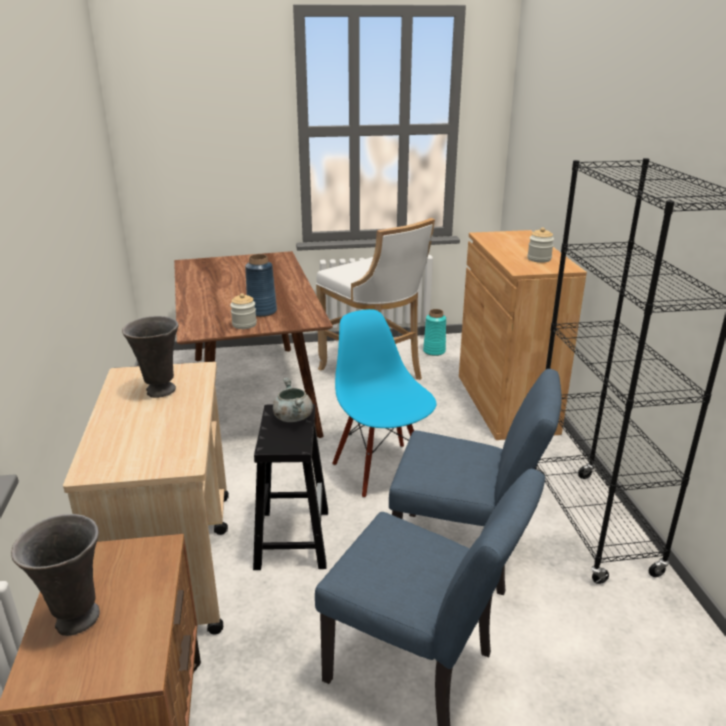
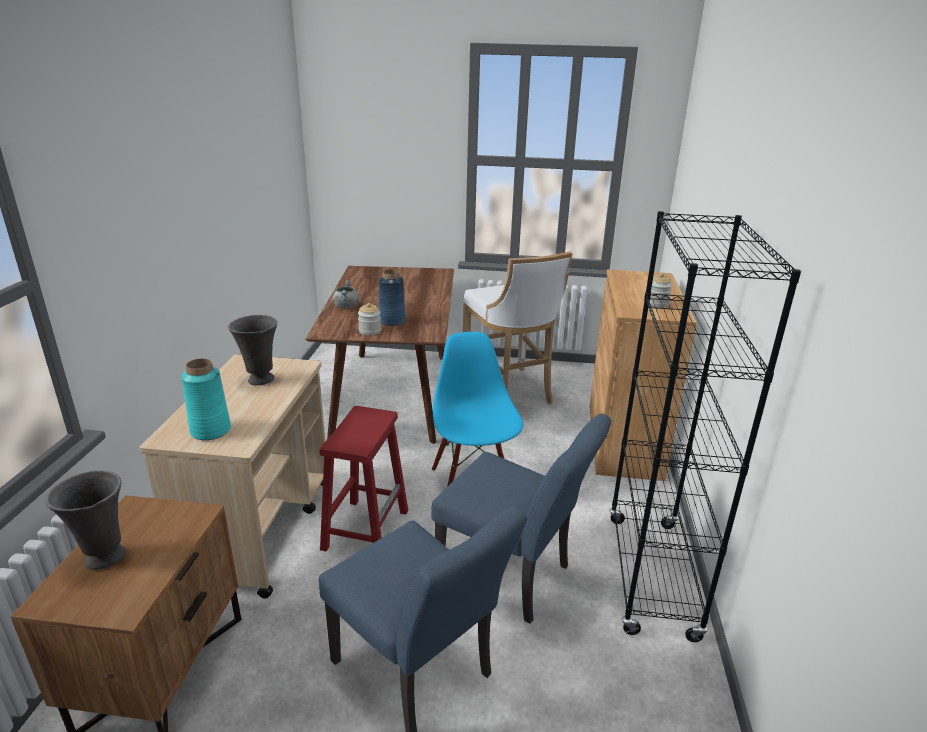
camera: 15 degrees right, 0 degrees up
black stool [253,404,328,570] -> red stool [319,406,408,552]
grey cooking pot [273,378,313,422] -> grey cooking pot moved to [332,280,360,308]
turquoise vase [423,309,446,356] -> turquoise vase moved to [181,358,231,440]

